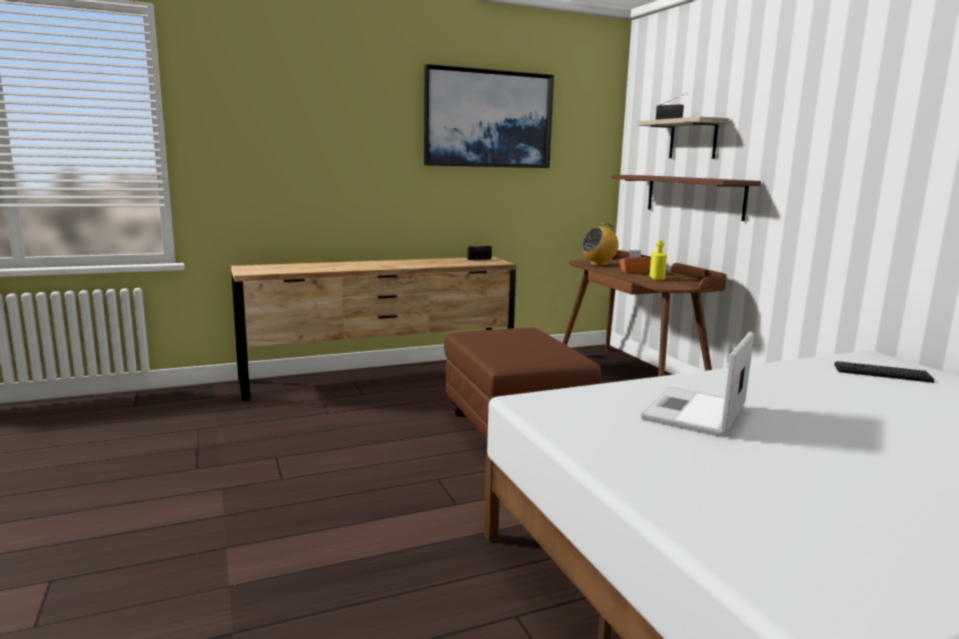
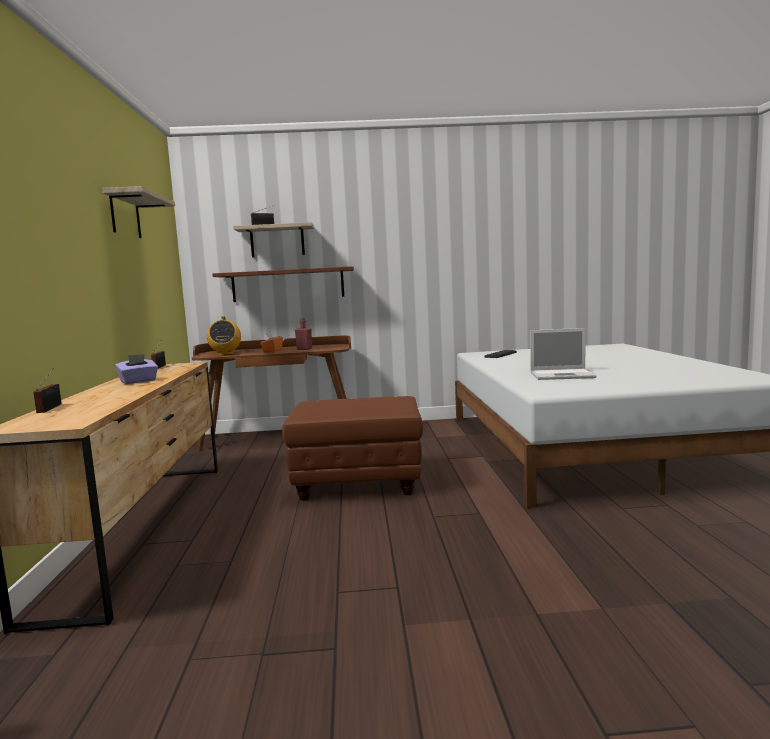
camera: 70 degrees left, 5 degrees down
picture [424,64,554,168] -> shelf [102,186,175,238]
laptop [641,332,754,437] -> laptop turned 45 degrees counterclockwise [530,328,596,380]
yellow bottle [650,240,667,280] -> red bottle [295,318,312,350]
none -> radio [34,368,62,413]
none -> purple tissue box [115,354,158,384]

